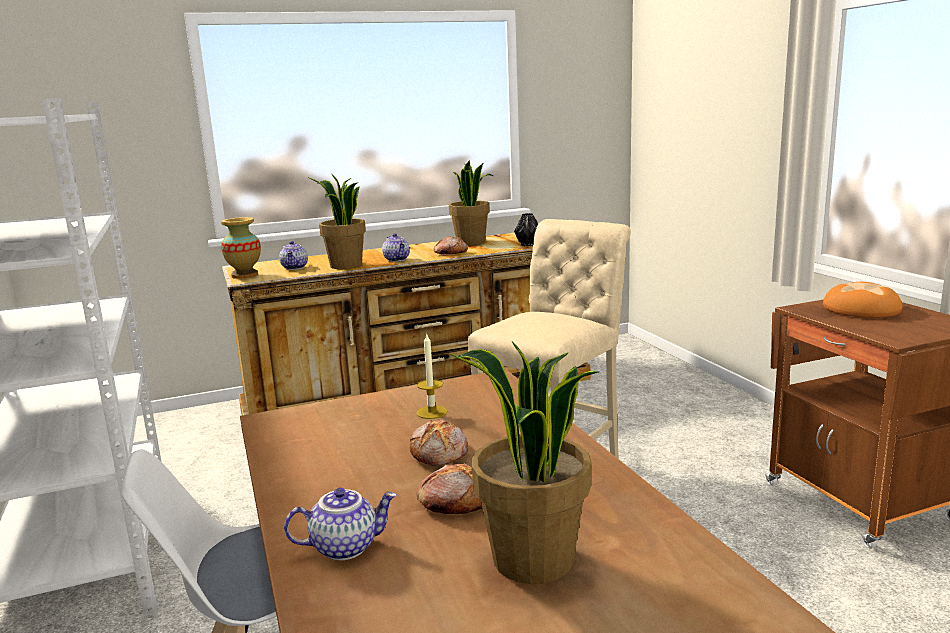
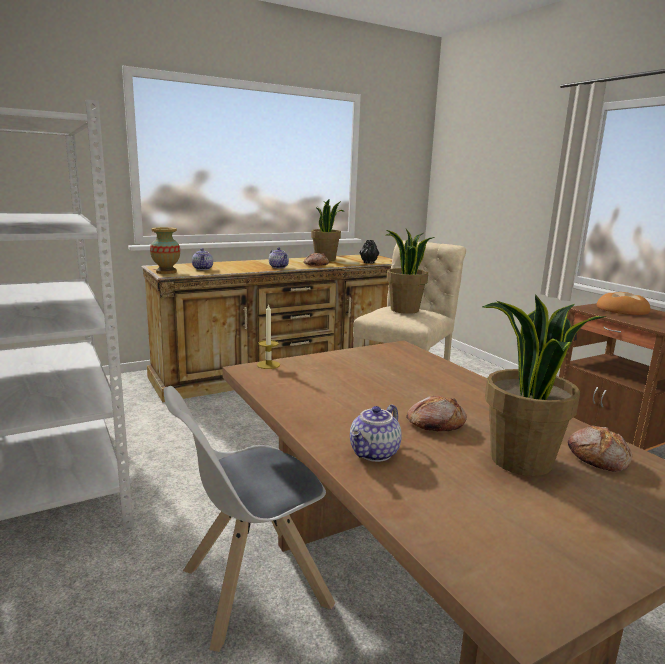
camera: 10 degrees left, 0 degrees up
teapot [284,487,397,561] -> teapot turned 150 degrees clockwise [350,404,402,462]
potted plant [309,174,366,269] -> potted plant moved to [386,229,435,314]
bread [410,419,468,466] -> bread moved to [568,425,632,472]
candle [416,333,447,419] -> candle moved to [257,304,280,369]

